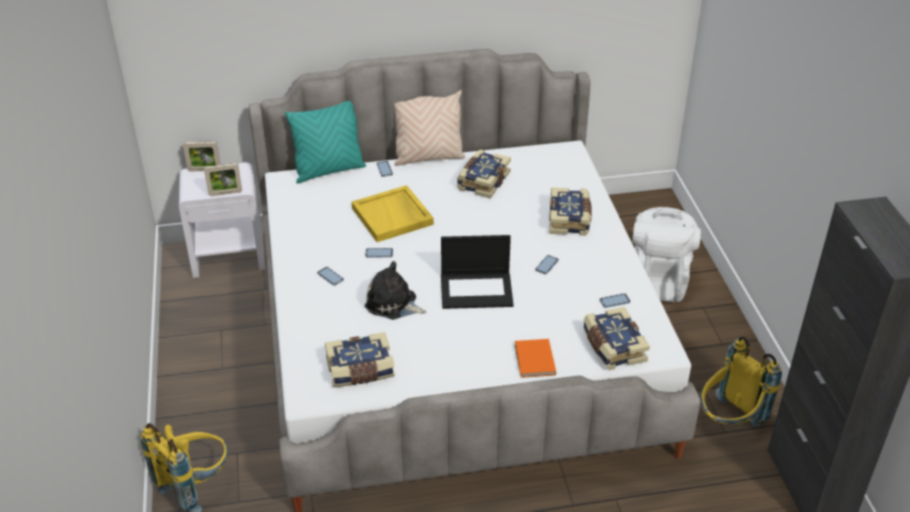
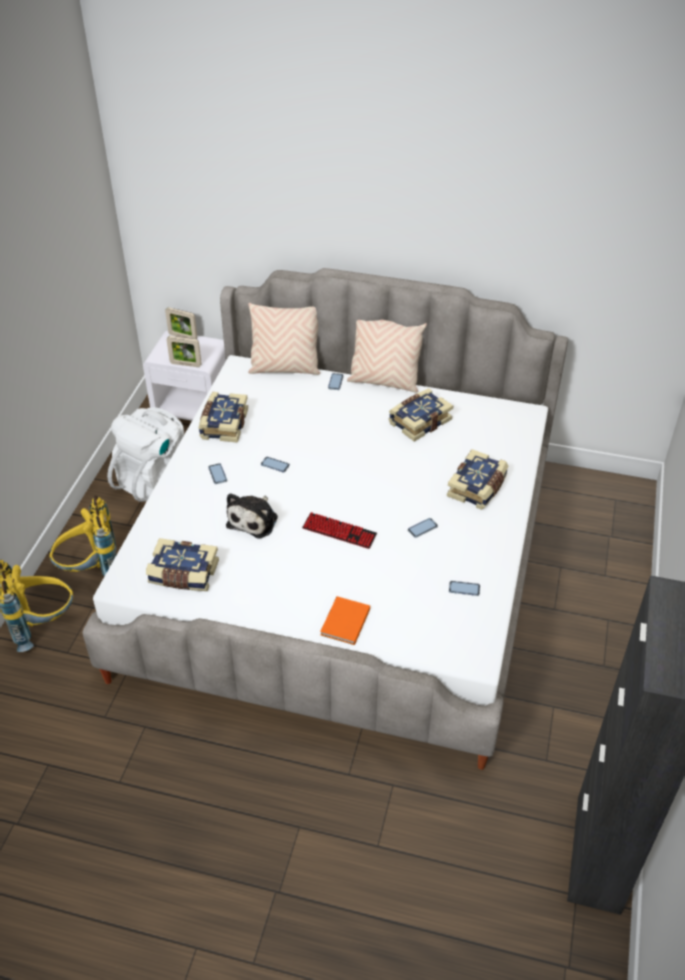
camera: 25 degrees right, 5 degrees up
turquoise pillow [285,101,366,184] -> beige pillow [248,303,320,375]
yellow tray [352,185,434,242] -> none
plush toy [365,261,427,320] -> plush toy turned 120 degrees counterclockwise [226,493,278,538]
laptop [441,235,514,309] -> keyboard [302,512,377,549]
book [583,307,650,370] -> book moved to [198,392,248,443]
white backpack [633,207,701,302] -> white backpack moved to [107,407,184,502]
yellow backpack [700,337,782,426] -> yellow backpack moved to [49,496,117,576]

